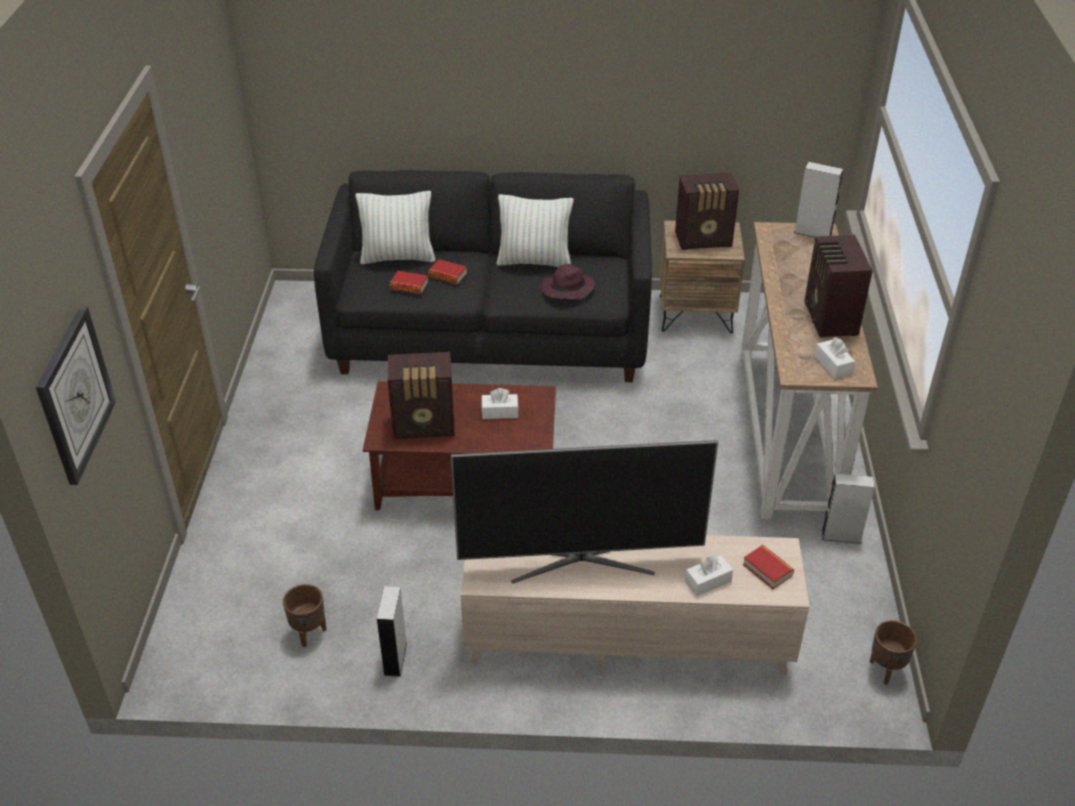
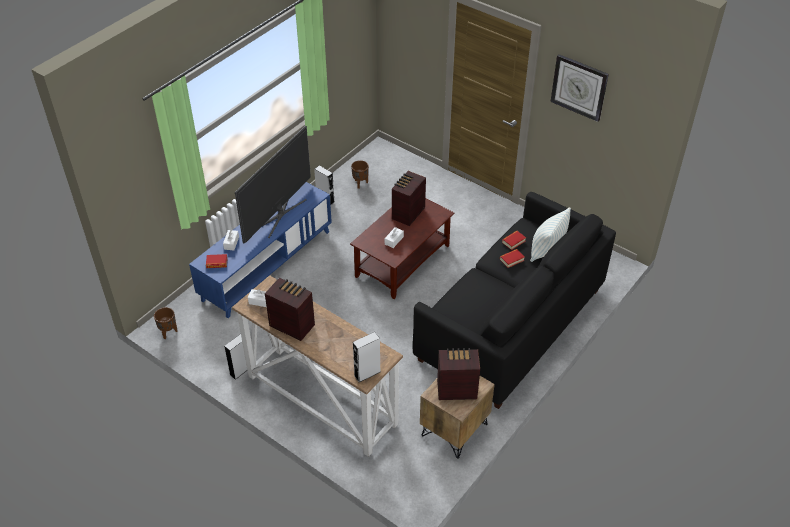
camera: 125 degrees right, 5 degrees up
wall clock [36,306,116,485] -> wall clock moved to [550,54,609,122]
beige tv stand [460,535,809,675] -> blue tv stand [189,182,332,318]
pillow [497,194,574,267] -> none
purple hat [541,264,595,299] -> none
radio [675,173,739,250] -> radio turned 60 degrees clockwise [437,348,480,400]

